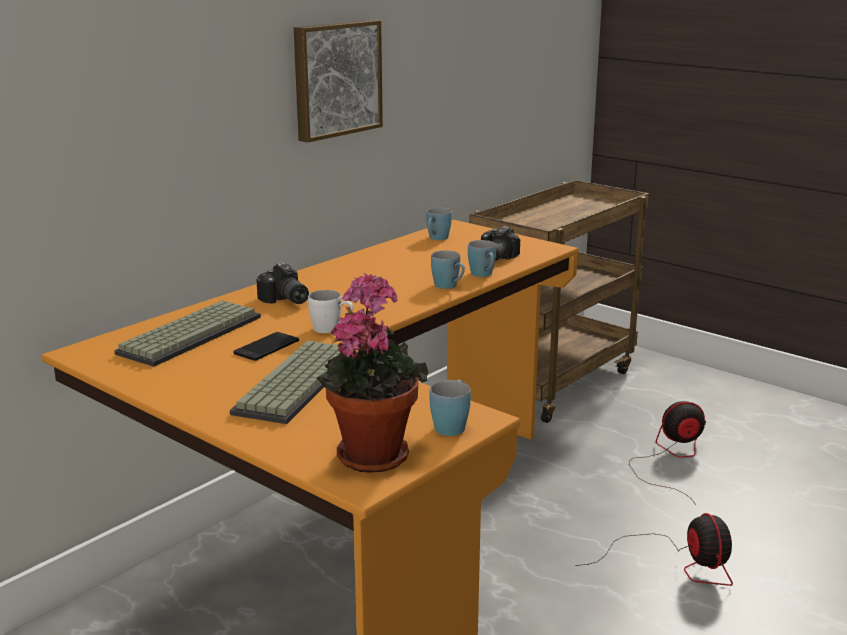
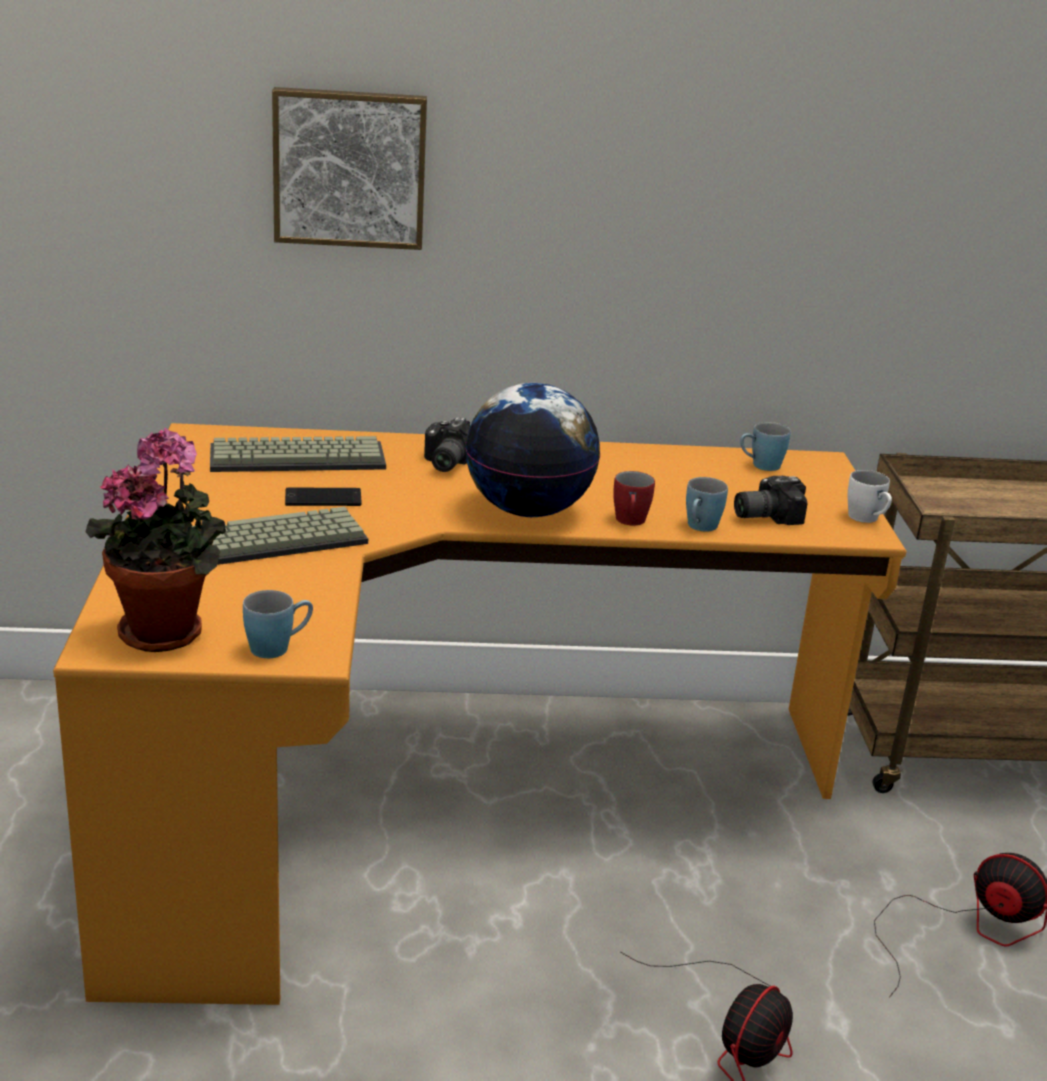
camera: 45 degrees right, 5 degrees up
picture [294,20,383,143] -> picture moved to [272,87,427,250]
white mug [308,290,353,333] -> white mug moved to [848,470,892,523]
blue mug [431,251,465,289] -> red mug [613,471,655,526]
none -> globe [465,383,600,517]

